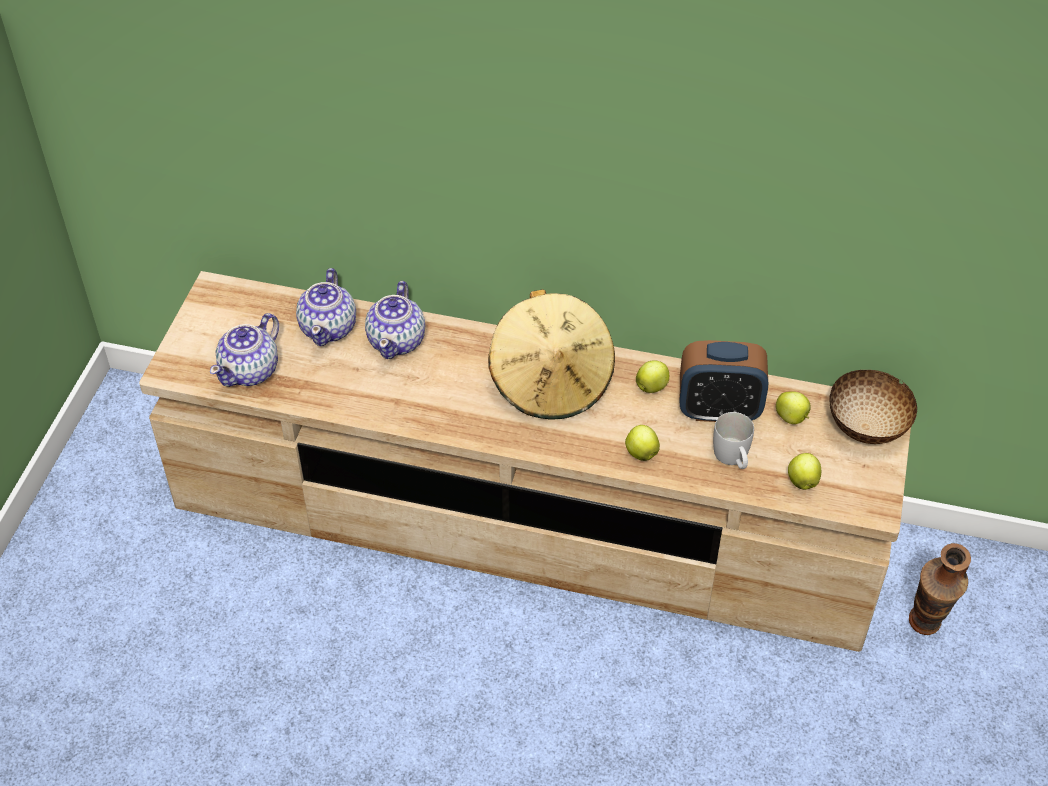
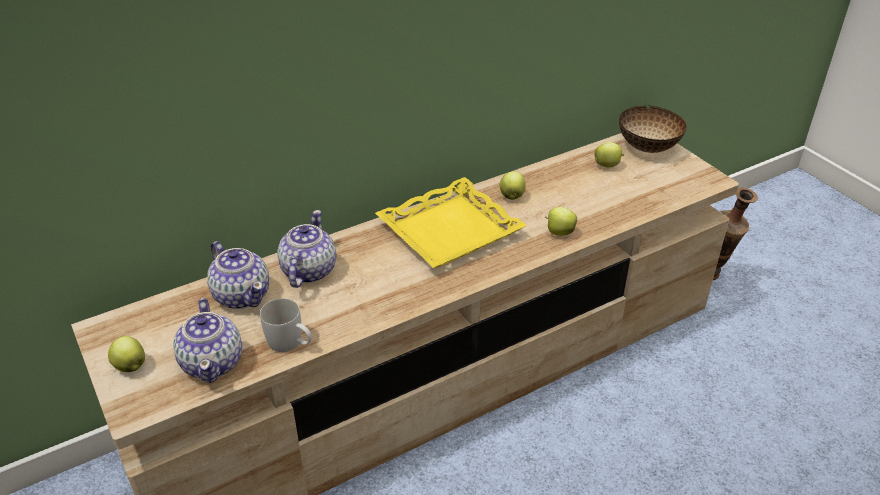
camera: 45 degrees left, 10 degrees down
teapot [365,281,425,359] -> teapot turned 135 degrees counterclockwise [277,210,336,288]
beige hat [488,289,615,420] -> yellow tray [375,177,527,268]
alarm clock [680,340,768,422] -> none
white mug [713,412,754,469] -> white mug moved to [260,298,312,352]
apple [788,453,821,490] -> apple moved to [108,336,145,372]

